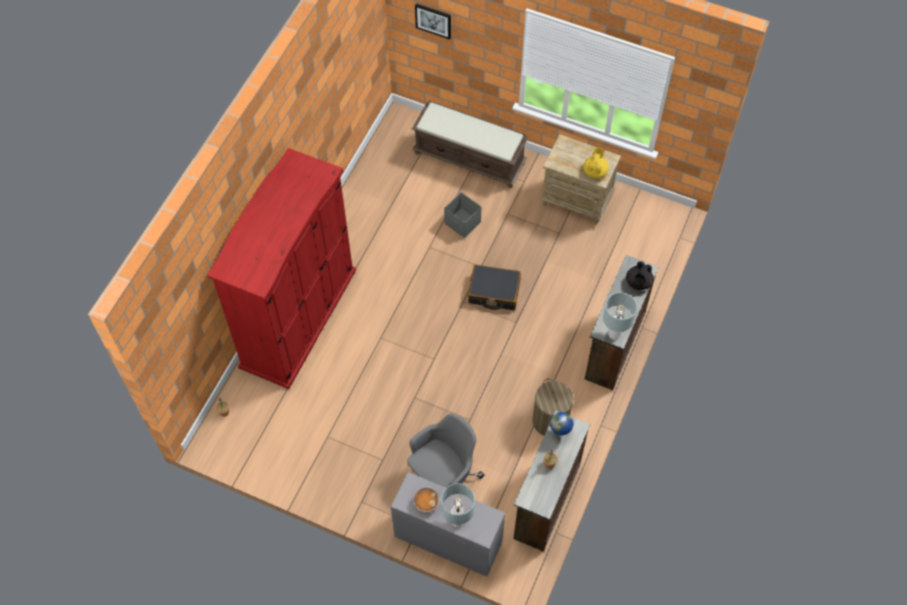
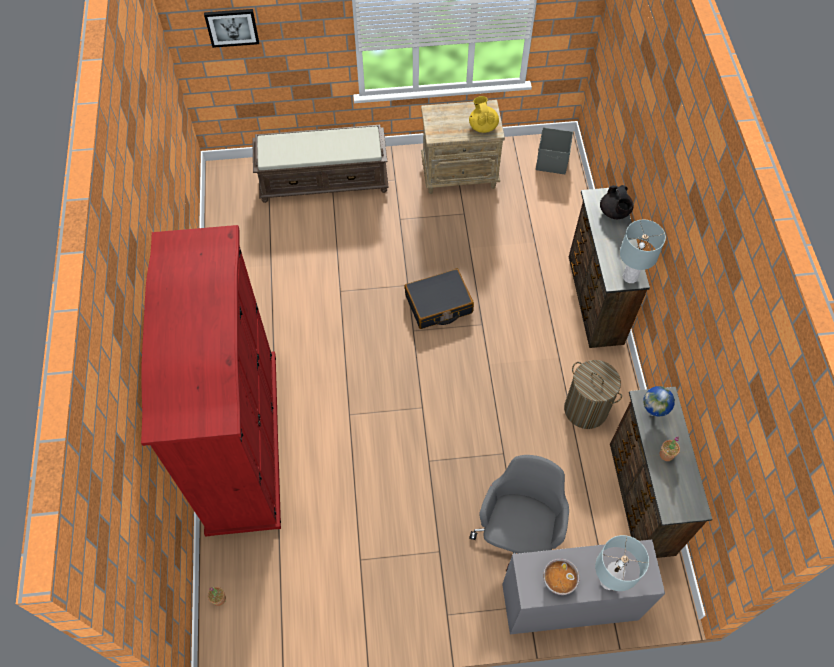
camera: 30 degrees left, 0 degrees up
grey storage box [444,192,481,238] -> grey storage box moved to [536,127,573,174]

